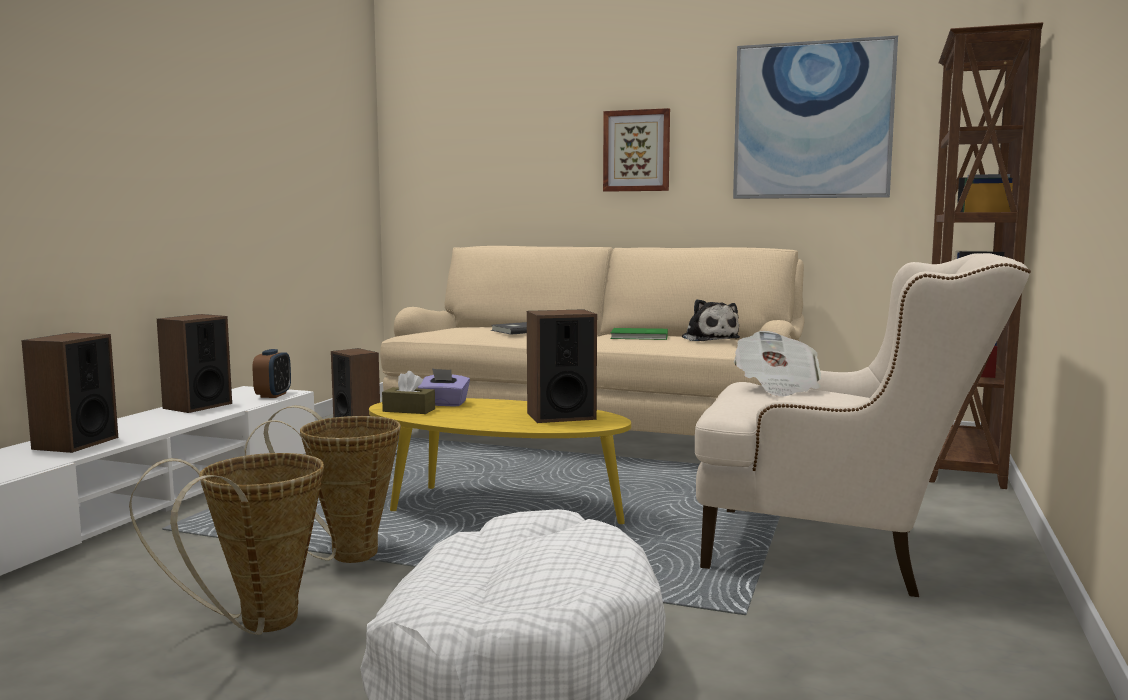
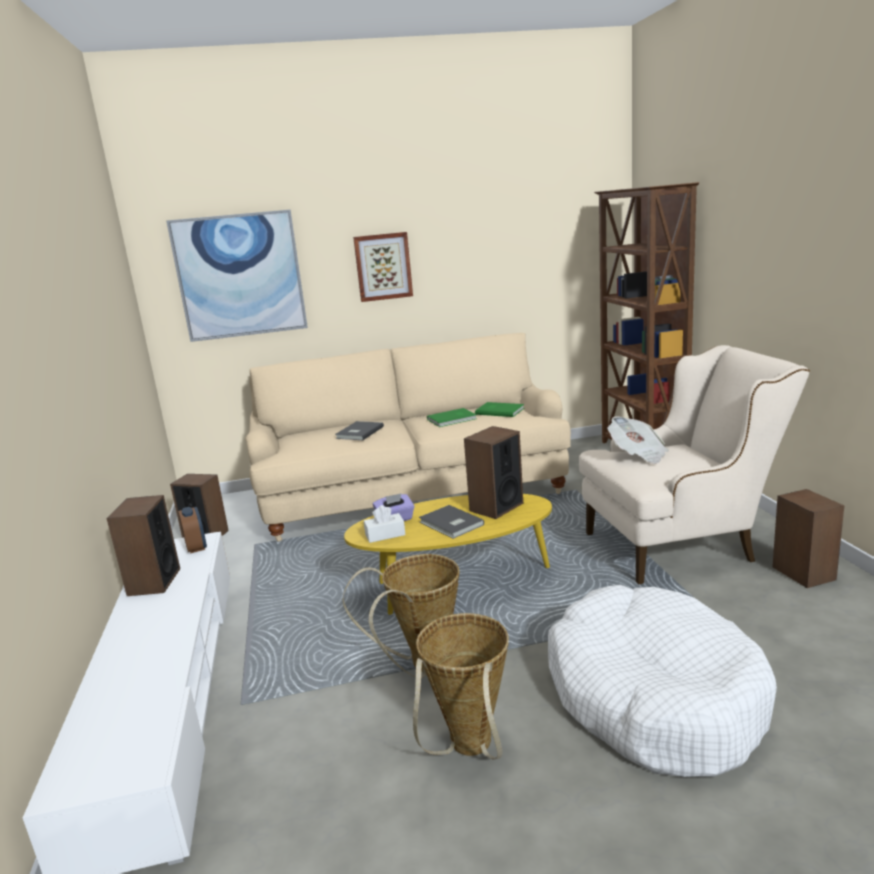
camera: 30 degrees left, 10 degrees up
speaker [21,333,118,453] -> speaker moved to [772,489,844,588]
brown tissue box [382,371,435,414] -> white tissue box [364,505,406,543]
plush toy [682,299,740,341] -> green book [475,402,524,417]
picture [733,35,898,199] -> picture moved to [166,210,308,342]
none -> grey book [419,505,484,539]

